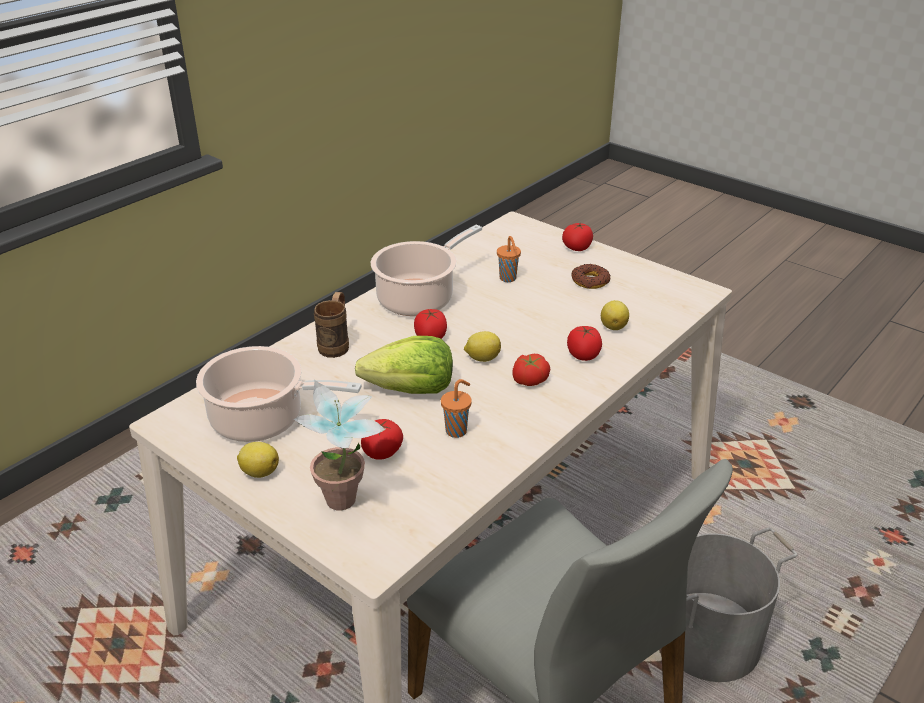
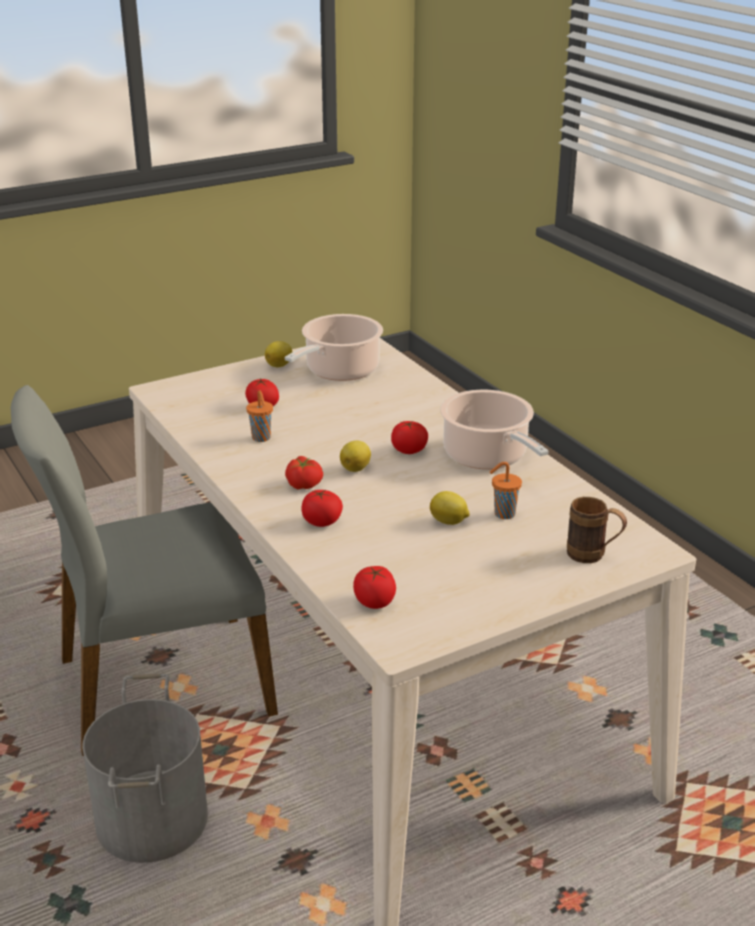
camera: 110 degrees right, 5 degrees down
potted plant [294,380,386,510] -> none
brown mug [314,292,349,358] -> brown mug moved to [567,497,627,563]
lettuce [355,336,453,394] -> none
tomato [562,222,593,251] -> tomato moved to [353,566,396,609]
donut [571,264,611,289] -> none
lemon [601,300,629,330] -> lemon moved to [430,491,470,525]

